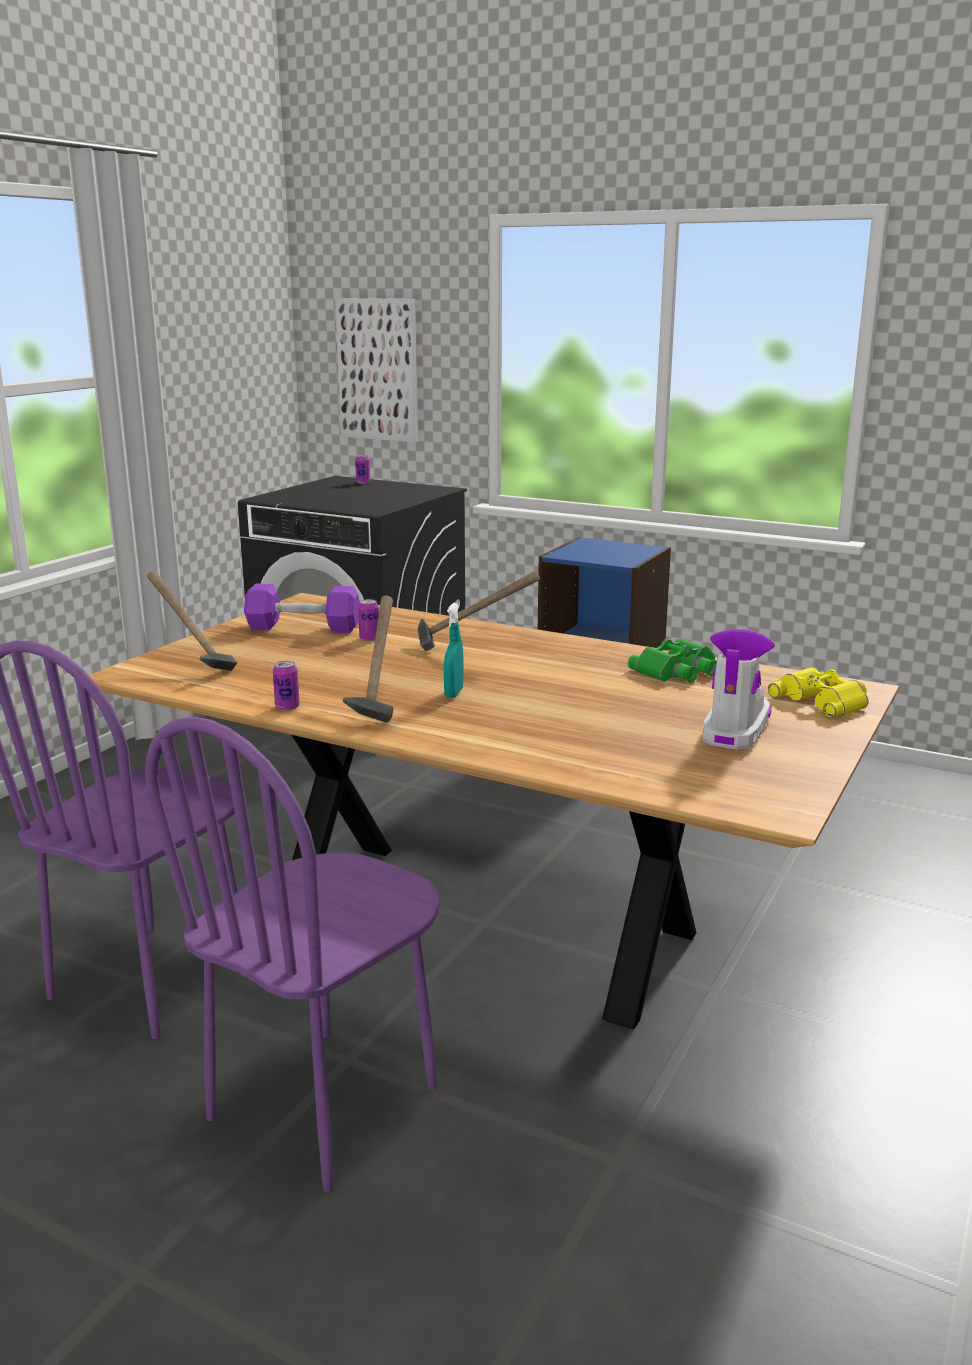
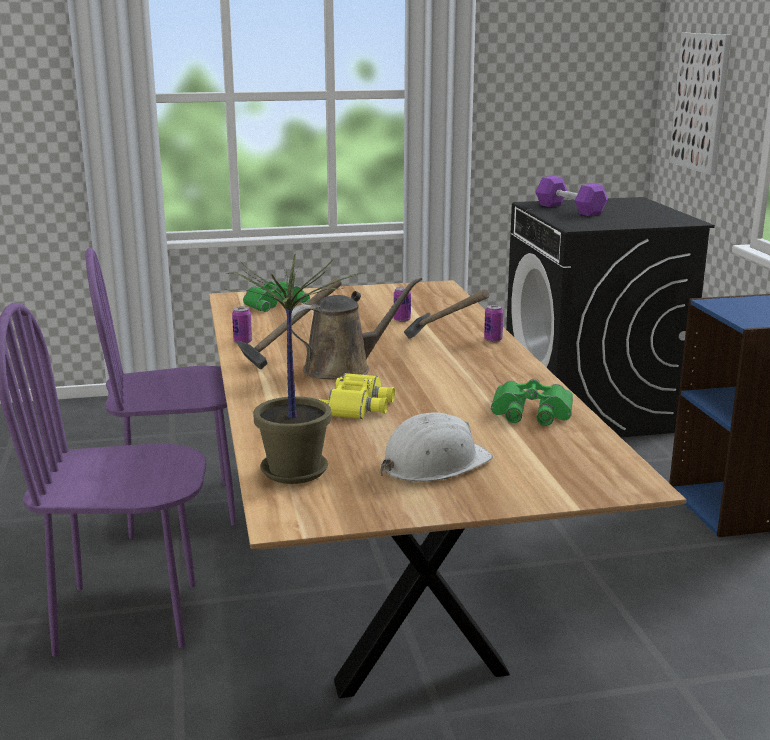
camera: 50 degrees right, 0 degrees up
hammer [147,571,237,671] -> green binoculars [243,281,310,312]
purple dumbbell [244,584,360,633] -> purple dumbbell moved to [536,176,608,216]
can [355,455,370,484] -> can moved to [484,305,504,342]
turquoise spray bottle [444,603,464,698] -> brown watering can [291,277,422,380]
boot [703,629,775,750] -> white hard hat [381,413,493,482]
yellow binoculars [768,667,869,718] -> yellow binoculars moved to [319,373,395,419]
none -> potted plant [225,254,363,484]

